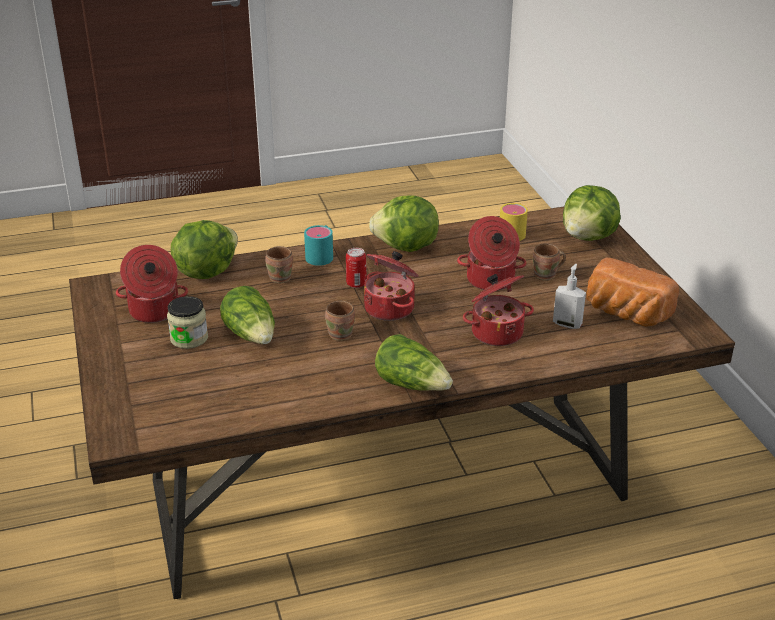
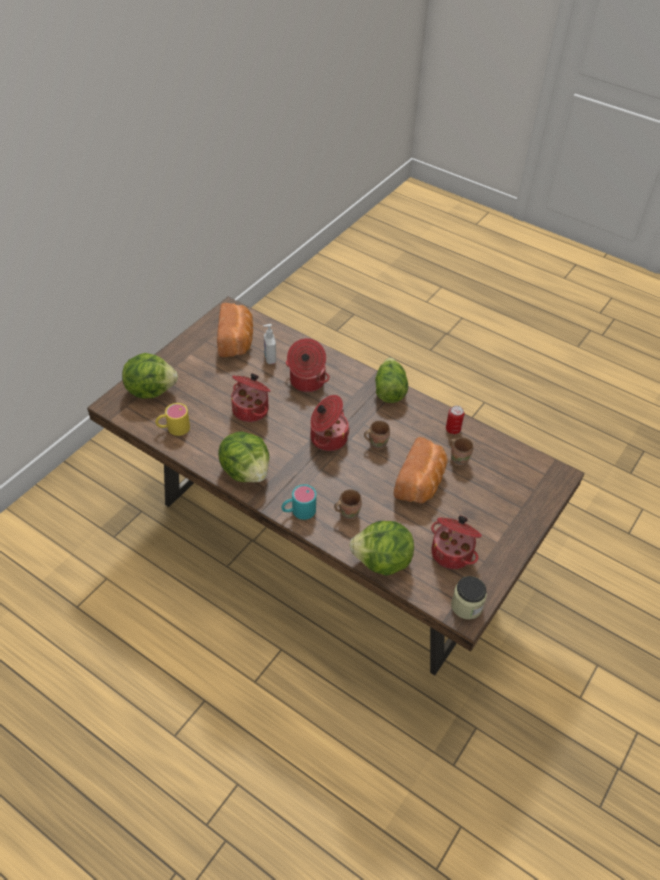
camera: 130 degrees left, 15 degrees up
jar [167,296,208,349] -> jar moved to [451,576,487,619]
lettuce [220,286,275,344] -> bread [394,437,448,503]
can [346,248,367,288] -> can moved to [446,406,464,434]
brown mug [533,244,566,281] -> brown mug moved to [449,437,474,466]

